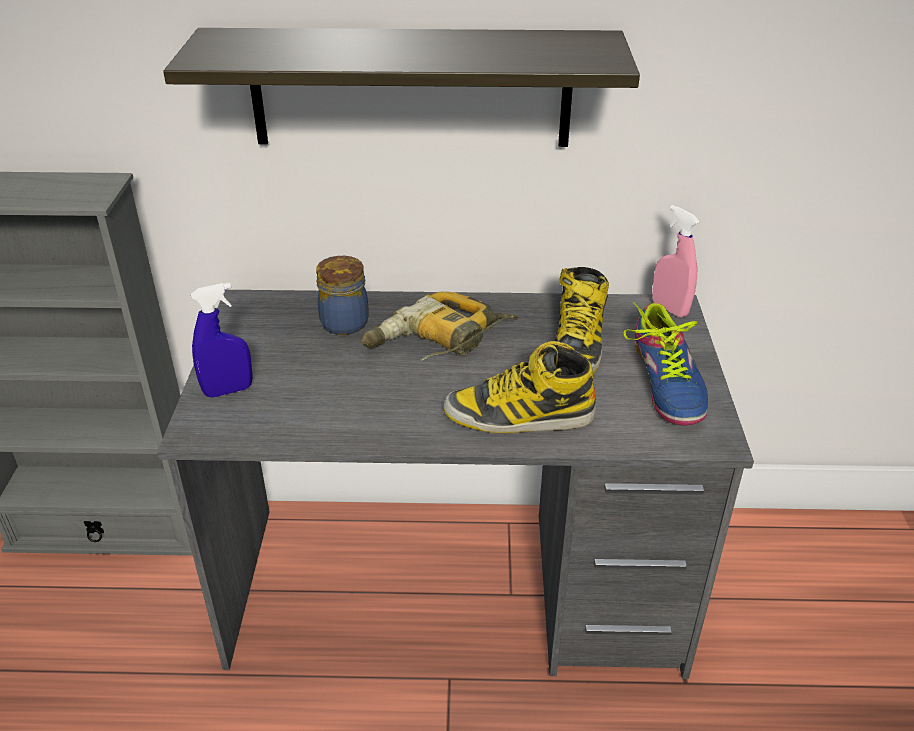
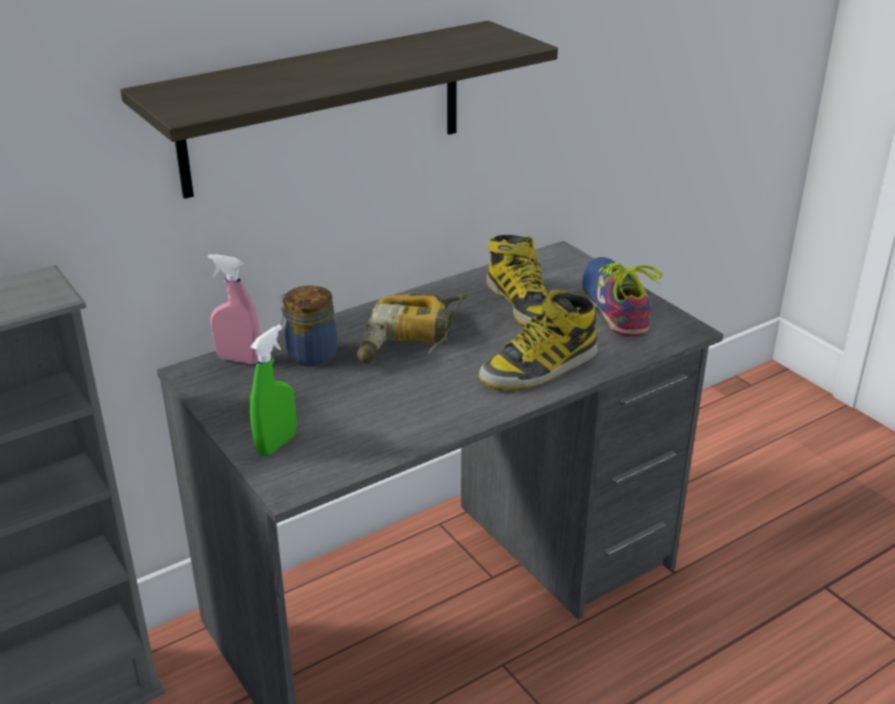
camera: 35 degrees left, 5 degrees down
blue spray bottle [191,283,253,398] -> green spray bottle [250,325,297,456]
shoe [624,302,708,425] -> shoe turned 150 degrees counterclockwise [581,257,663,337]
pink spray bottle [652,205,700,318] -> pink spray bottle moved to [208,254,260,364]

